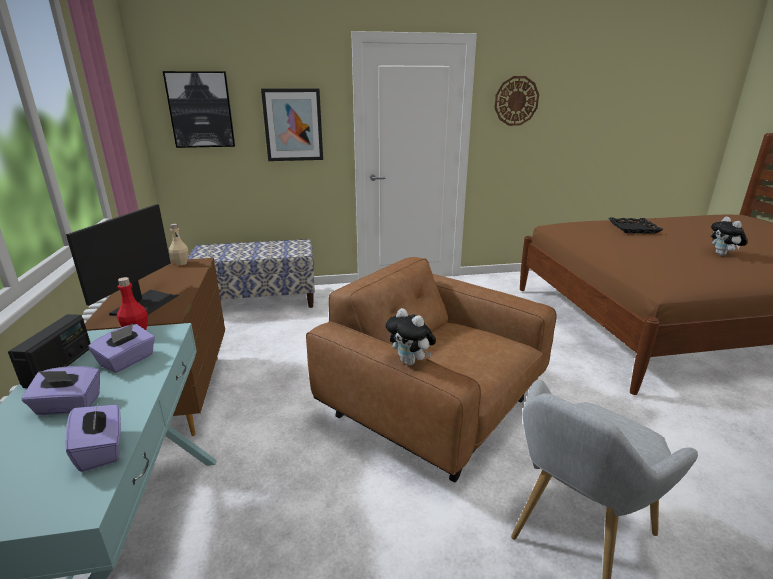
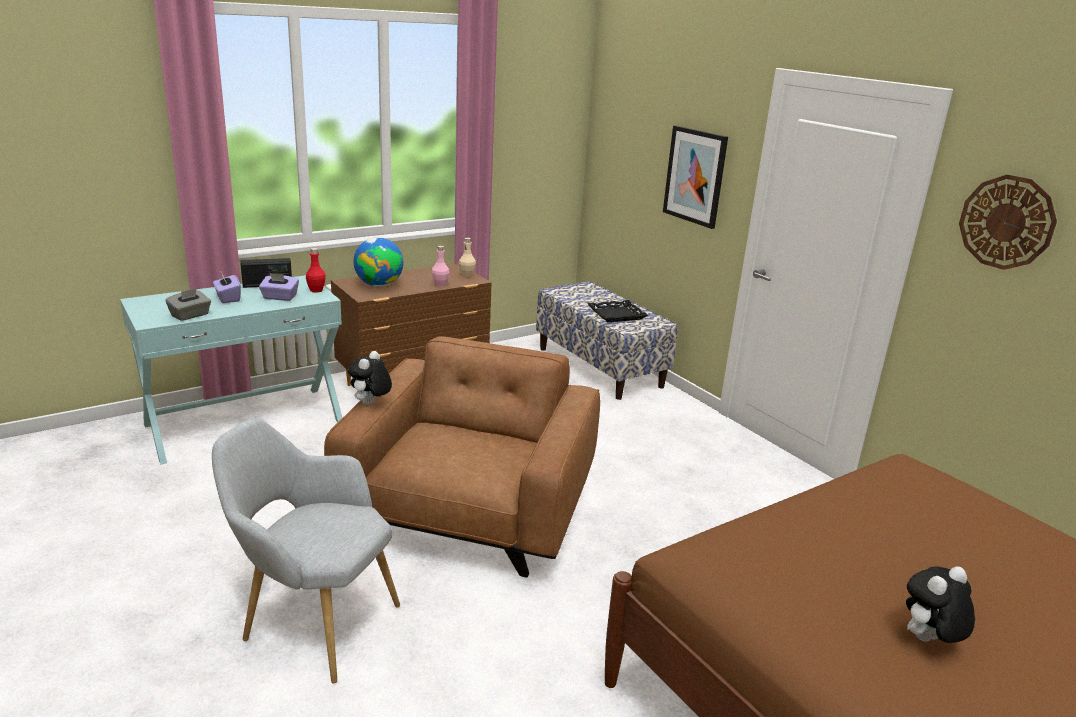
camera: 65 degrees right, 0 degrees up
purple tissue box [65,399,121,472] -> grey tissue box [165,288,211,321]
monitor [66,204,179,316] -> globe [353,237,403,287]
picture [163,71,235,148] -> none
black tray [609,218,664,234] -> black tray moved to [587,300,648,322]
none -> pink bottle [432,246,449,287]

